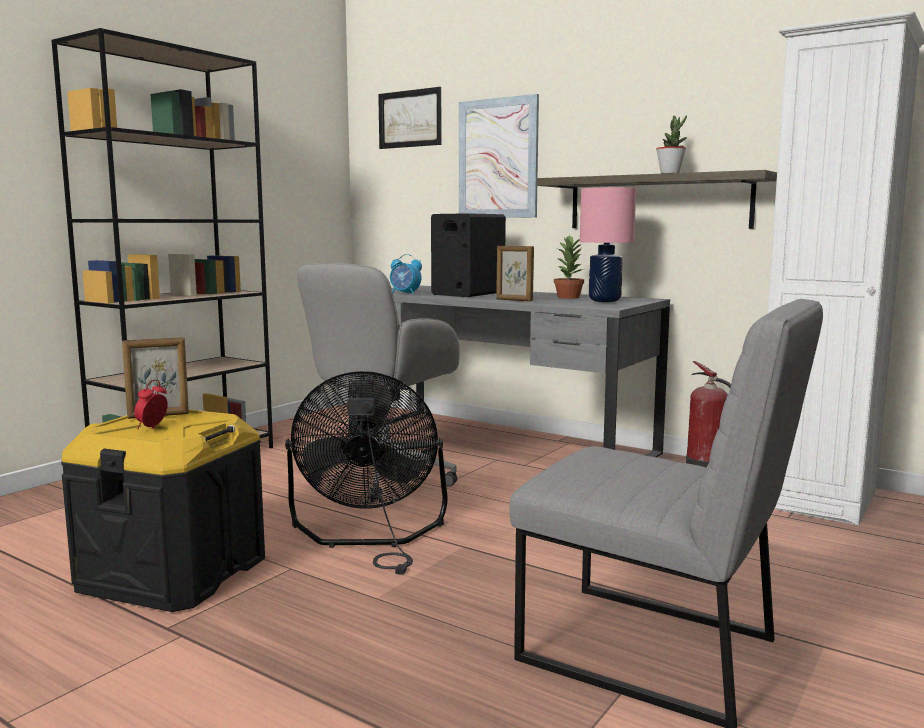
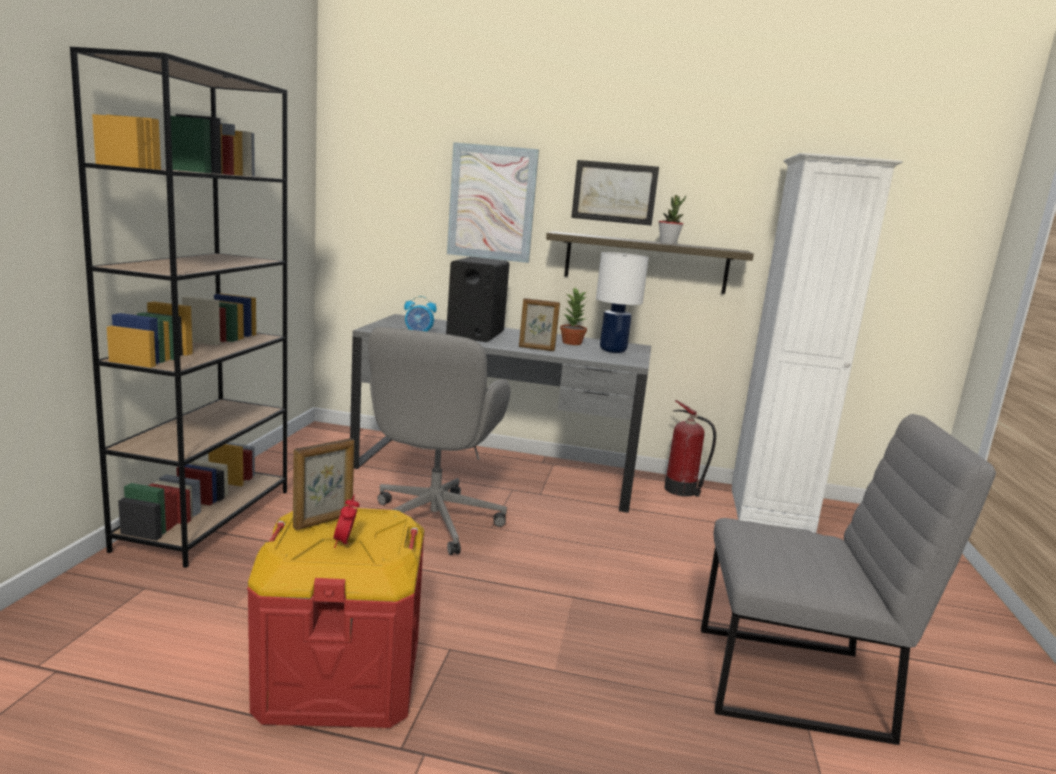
camera: 25 degrees left, 5 degrees up
black storage box [61,410,265,612] -> red storage box [247,508,424,728]
black fan [285,371,448,575] -> none
picture [378,87,442,149] -> picture moved to [571,160,659,226]
pink table lamp [580,187,636,302] -> white table lamp [596,252,649,353]

